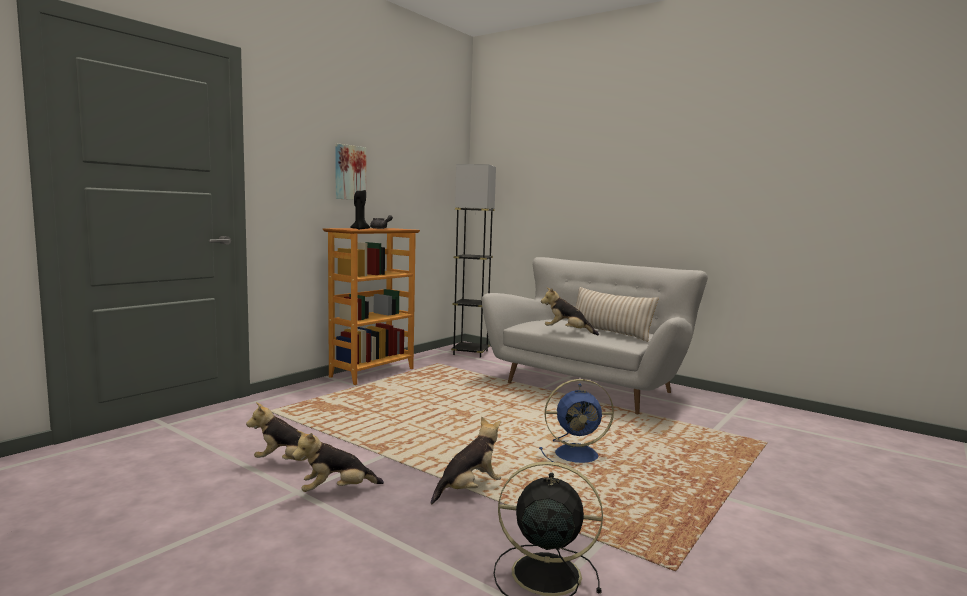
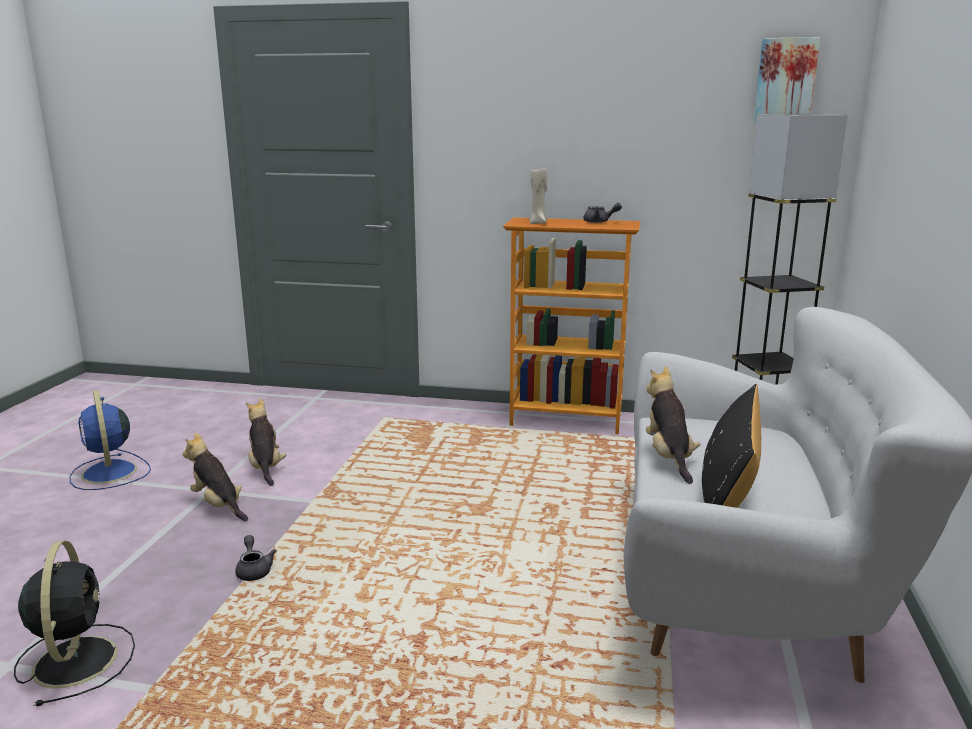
camera: 65 degrees right, 10 degrees up
picture [335,144,366,200] -> picture moved to [754,37,820,123]
black candle [350,190,370,230] -> beige candle [529,169,547,224]
plush toy [431,416,501,504] -> grey teapot [235,535,277,581]
blue fan [539,379,614,463] -> blue fan moved to [70,390,151,490]
beige pillow [575,287,659,342] -> black pillow [702,384,761,508]

